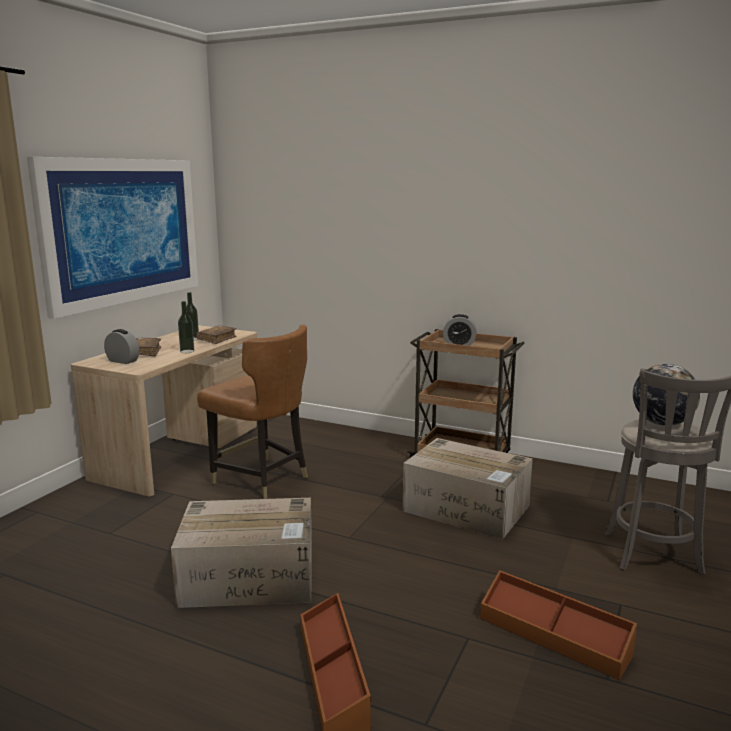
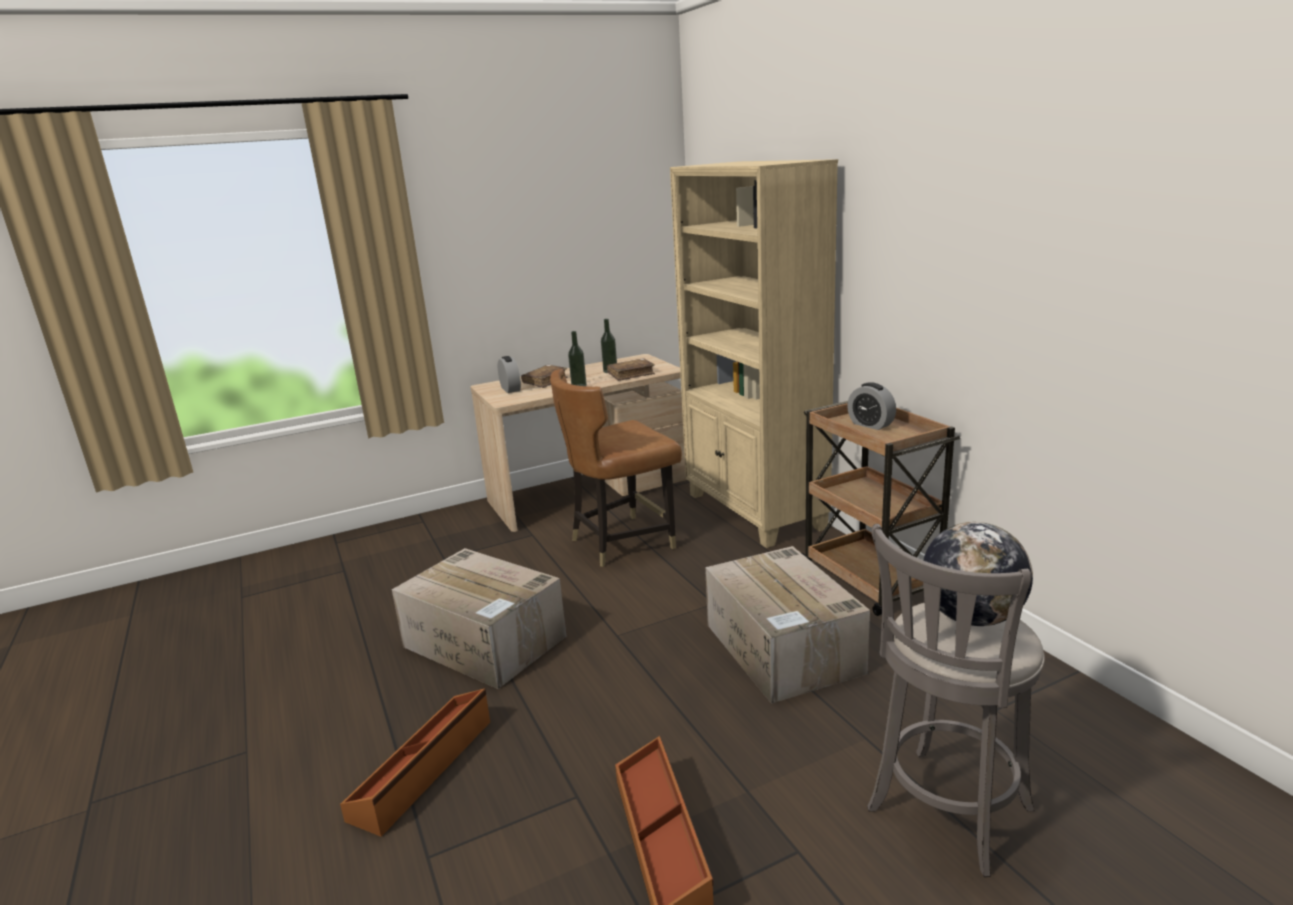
camera: 40 degrees right, 5 degrees up
picture [27,157,198,319] -> none
brown chair [197,325,308,499] -> brown chair turned 75 degrees clockwise [550,369,682,567]
none -> beige bookcase [670,159,838,548]

